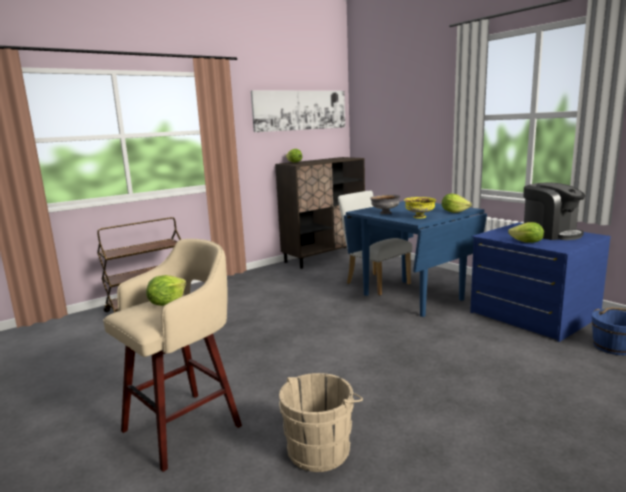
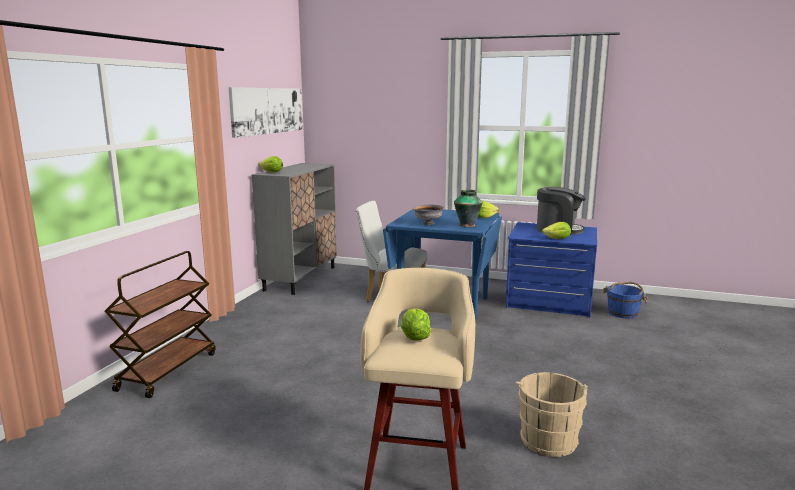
camera: 35 degrees left, 0 degrees up
brown cabinet [275,157,365,269] -> grey cabinet [252,163,337,295]
yellow bowl [404,197,436,219] -> vase [454,190,483,227]

